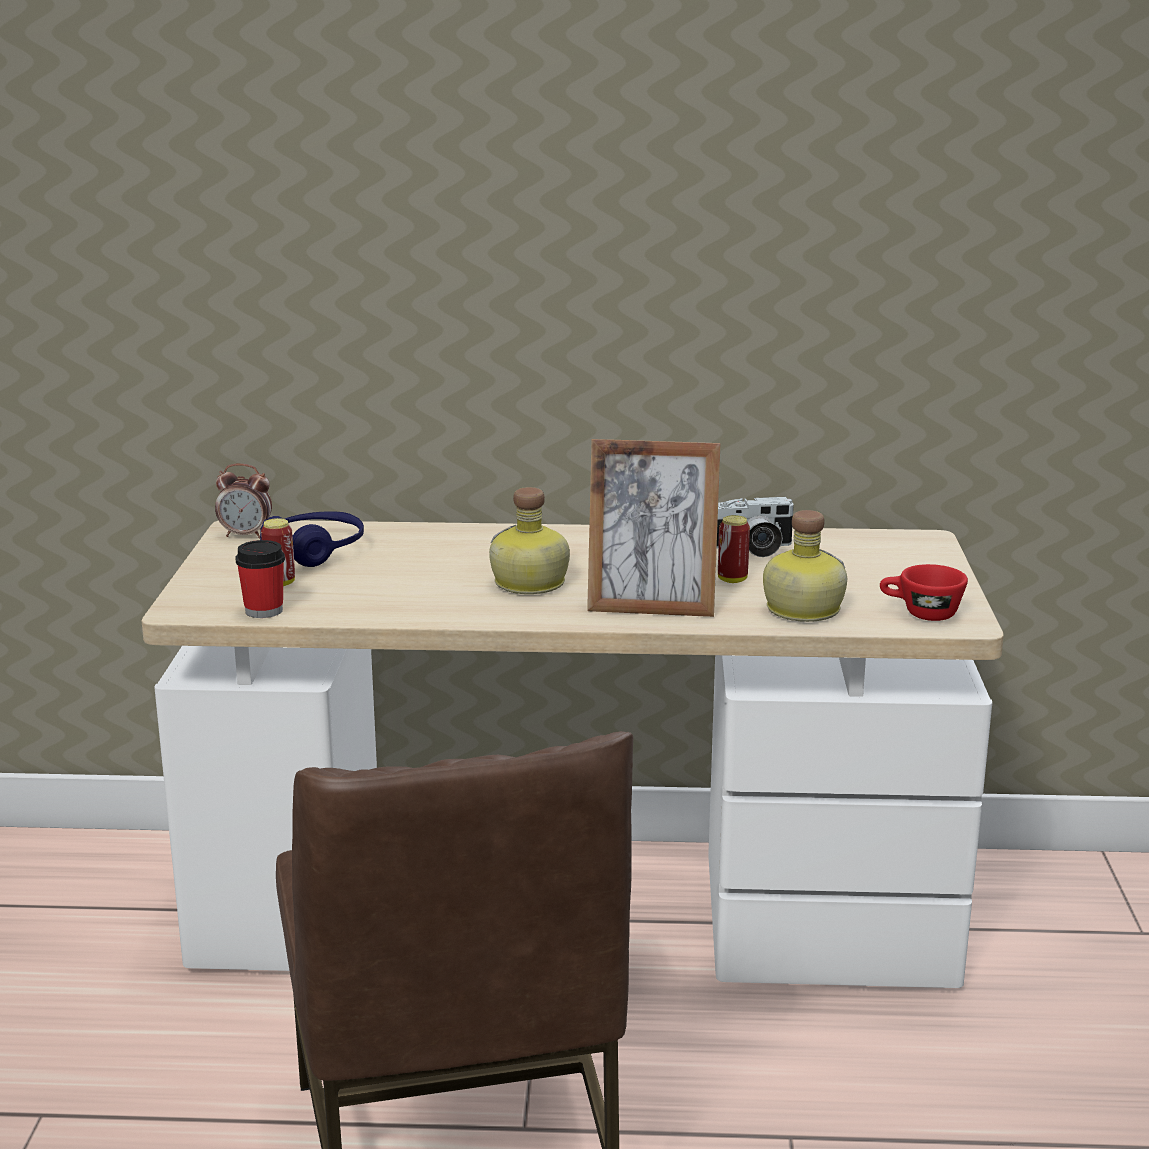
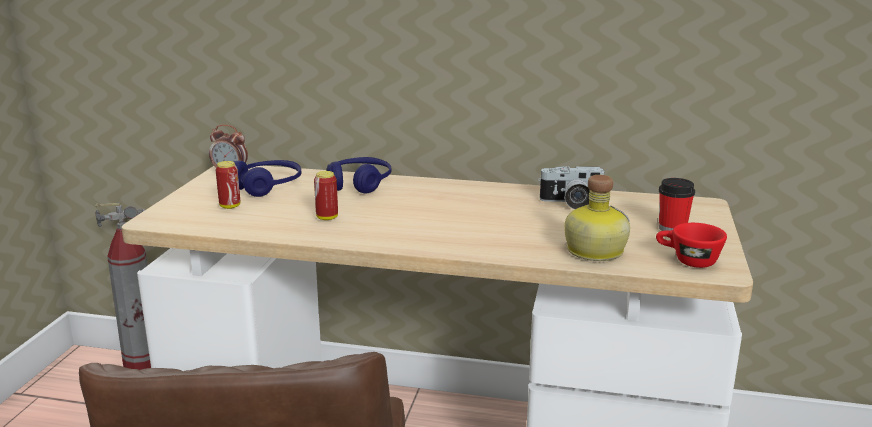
camera: 10 degrees right, 0 degrees up
cup [235,540,285,618] -> cup moved to [659,178,695,231]
bottle [489,487,570,594] -> none
picture frame [587,439,721,617] -> none
can [718,515,750,583] -> can moved to [314,171,338,220]
none -> fire extinguisher [95,203,151,370]
none -> blue headphones [326,157,392,193]

